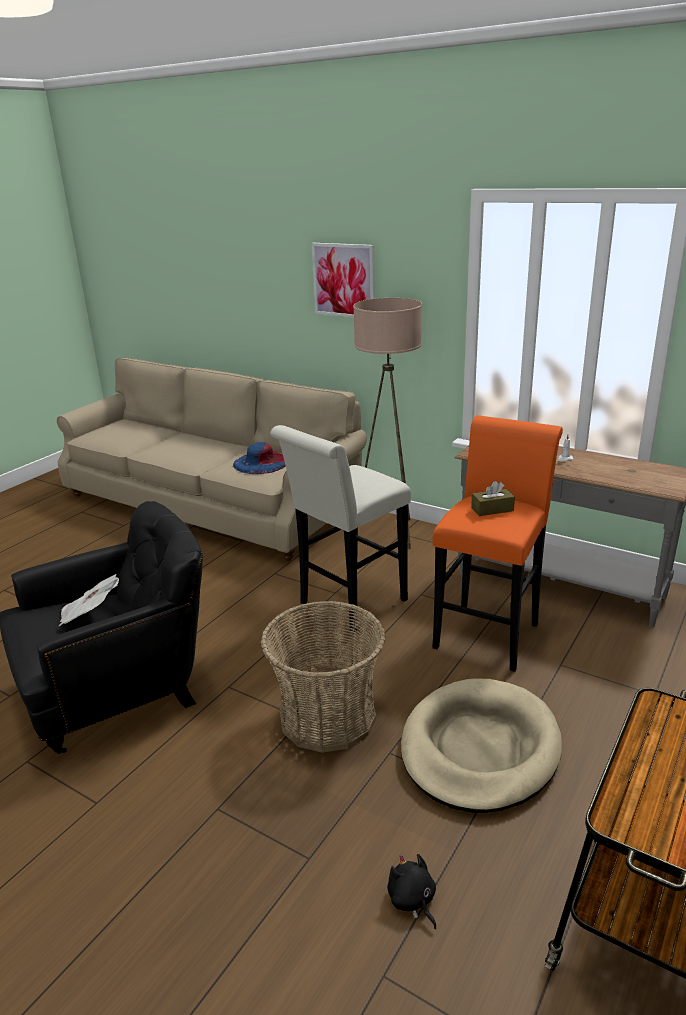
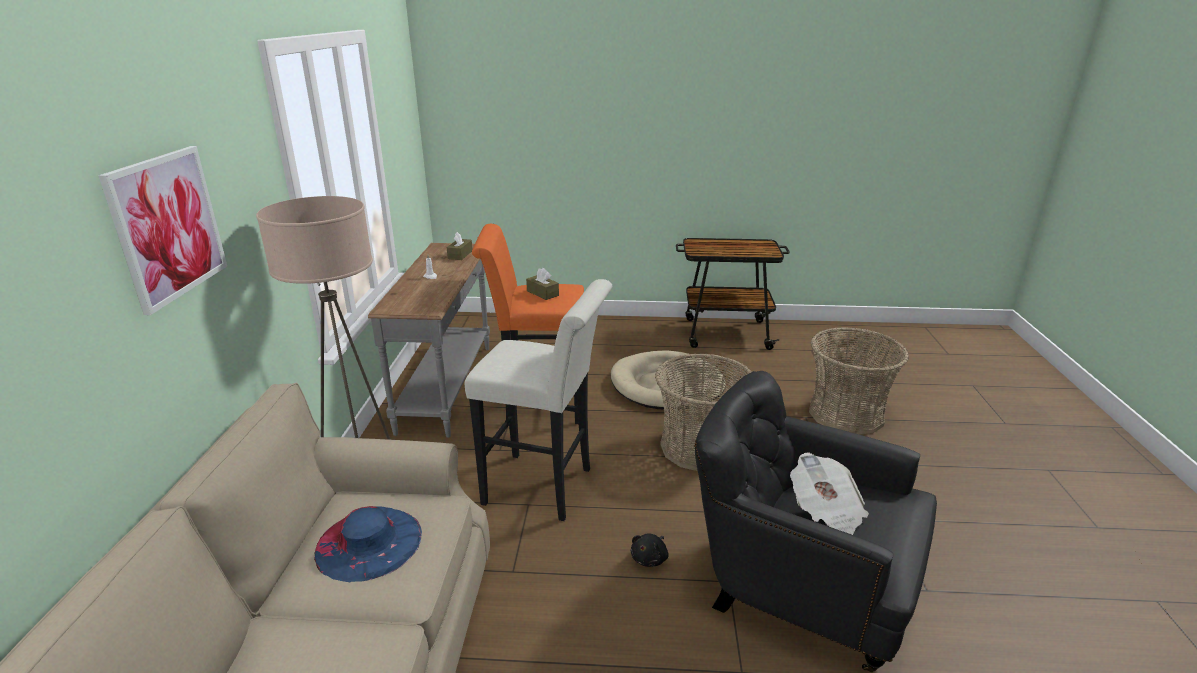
camera: 120 degrees left, 0 degrees up
black plush toy [387,854,436,929] -> black plush toy moved to [631,533,669,567]
none -> brown tissue box [447,232,473,260]
none -> basket [809,327,909,435]

